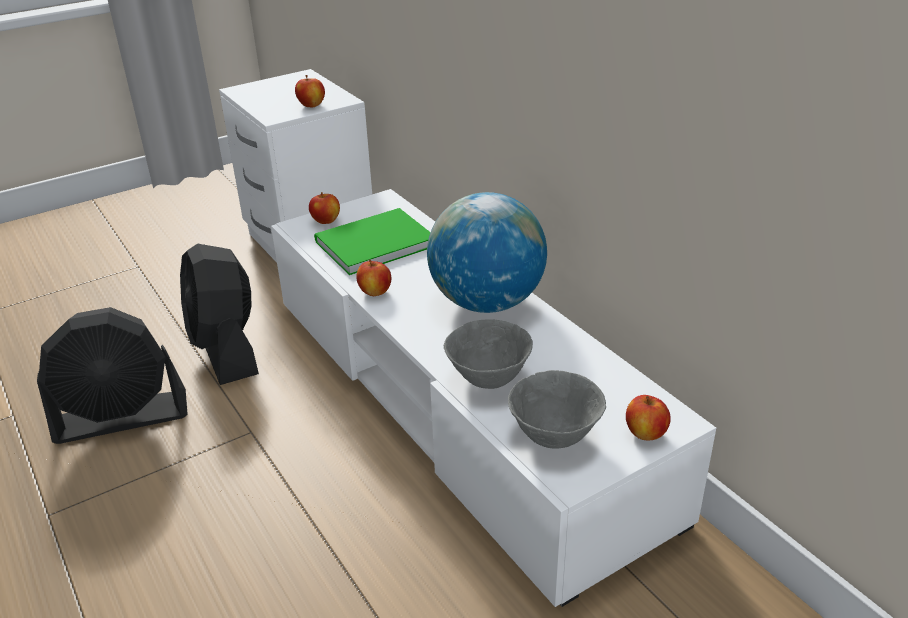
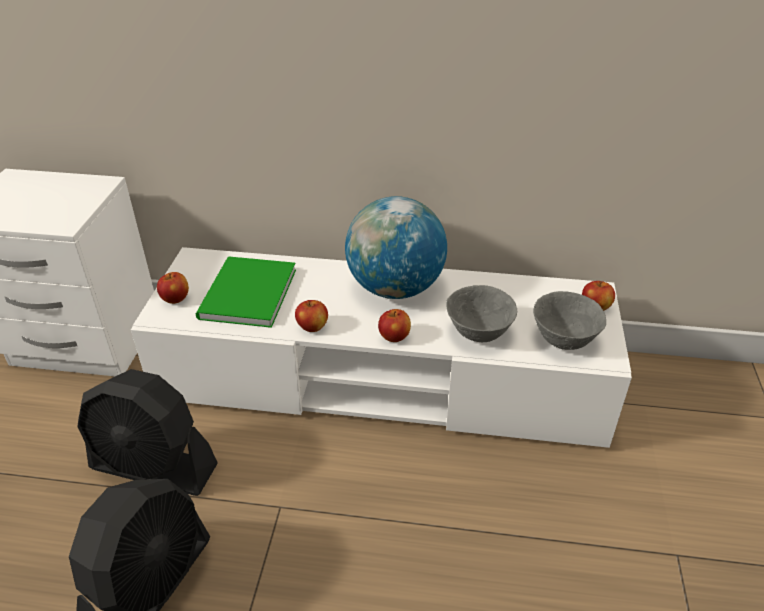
camera: 50 degrees left, 5 degrees up
apple [295,75,325,107] -> apple moved to [378,309,411,342]

